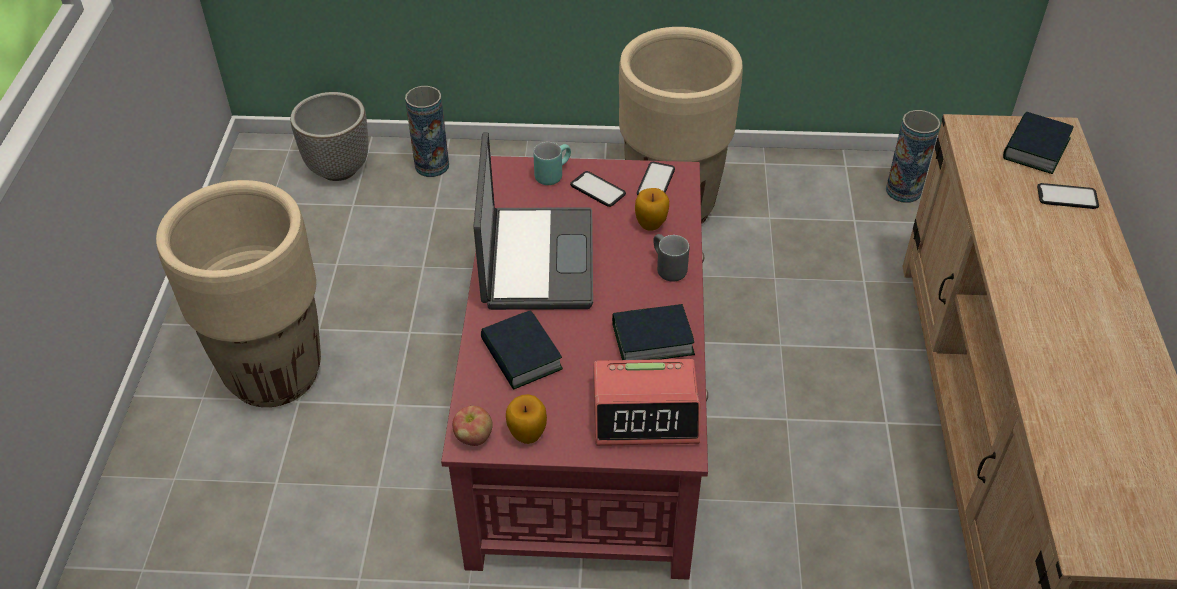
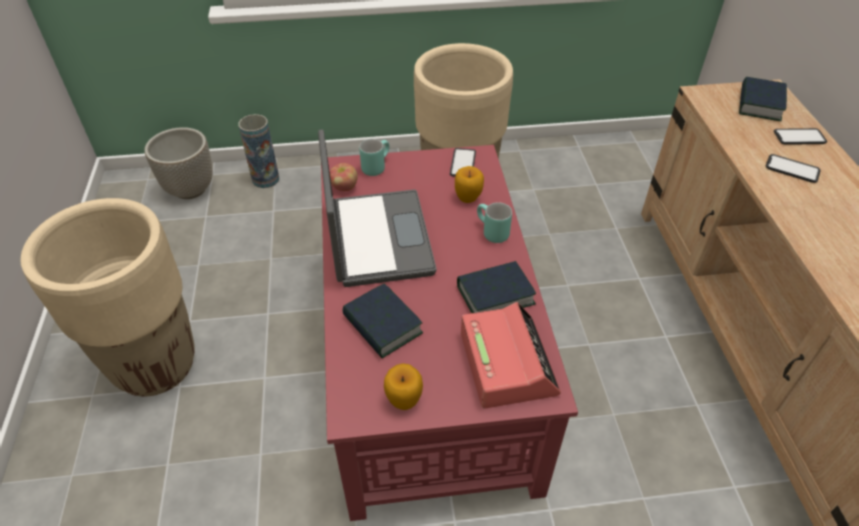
camera: 10 degrees left, 0 degrees up
apple [452,406,493,446] -> apple moved to [330,163,358,191]
phone [570,171,626,207] -> phone moved to [766,154,821,183]
alarm clock [594,359,700,446] -> alarm clock turned 90 degrees counterclockwise [461,302,561,409]
grey mug [653,234,689,282] -> turquoise mug [477,202,512,243]
vase [886,110,940,203] -> none

